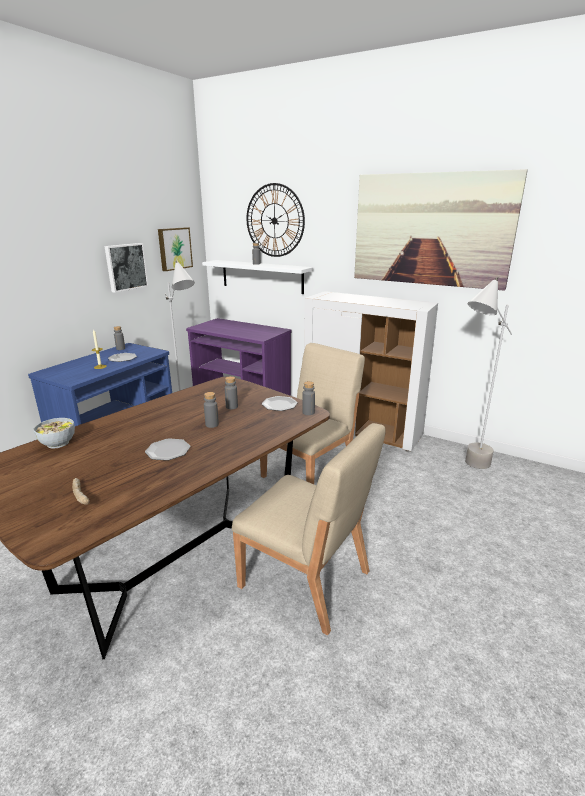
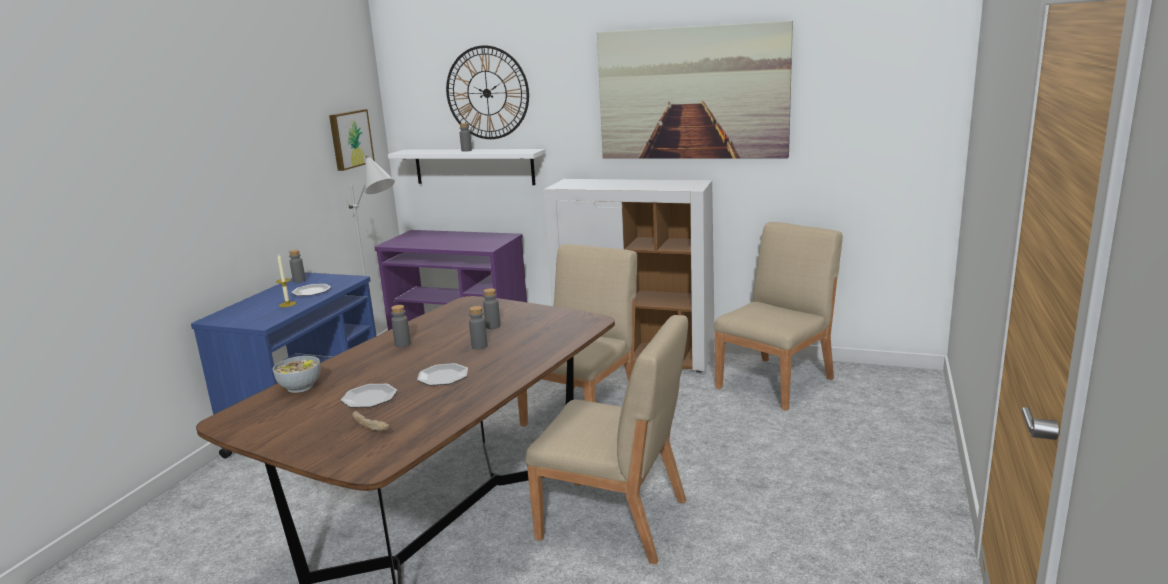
camera: 10 degrees left, 5 degrees down
picture [104,243,148,293] -> none
plate [262,396,298,411] -> plate moved to [341,384,397,408]
grey bottle [302,381,315,415] -> grey bottle moved to [391,305,411,347]
grey floor lamp [465,277,512,469] -> beige chair [714,222,843,411]

